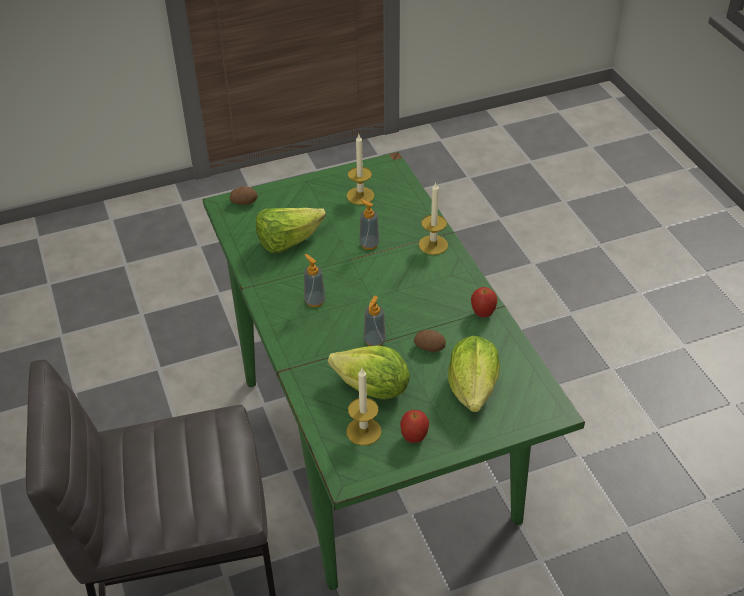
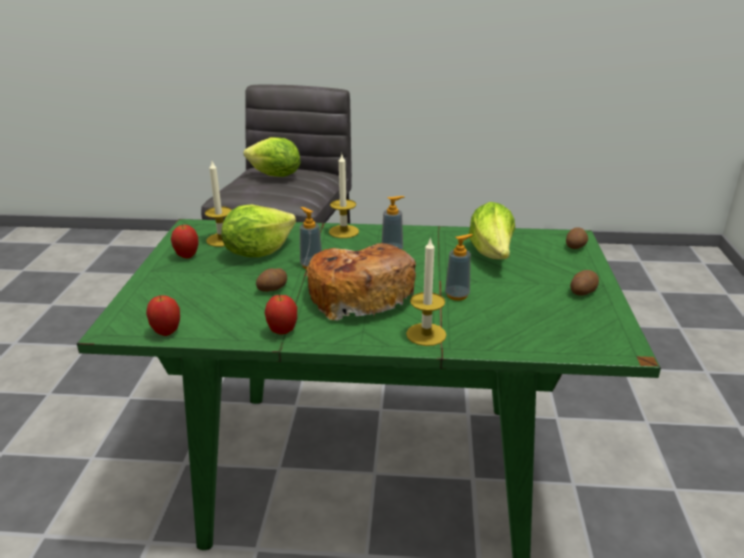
camera: 115 degrees right, 15 degrees down
candle [347,135,374,205] -> candle moved to [329,155,359,238]
lettuce [448,336,500,412] -> lettuce moved to [244,137,301,177]
none -> apple [146,295,180,336]
none -> bread [306,243,416,321]
none -> potato [570,270,599,296]

